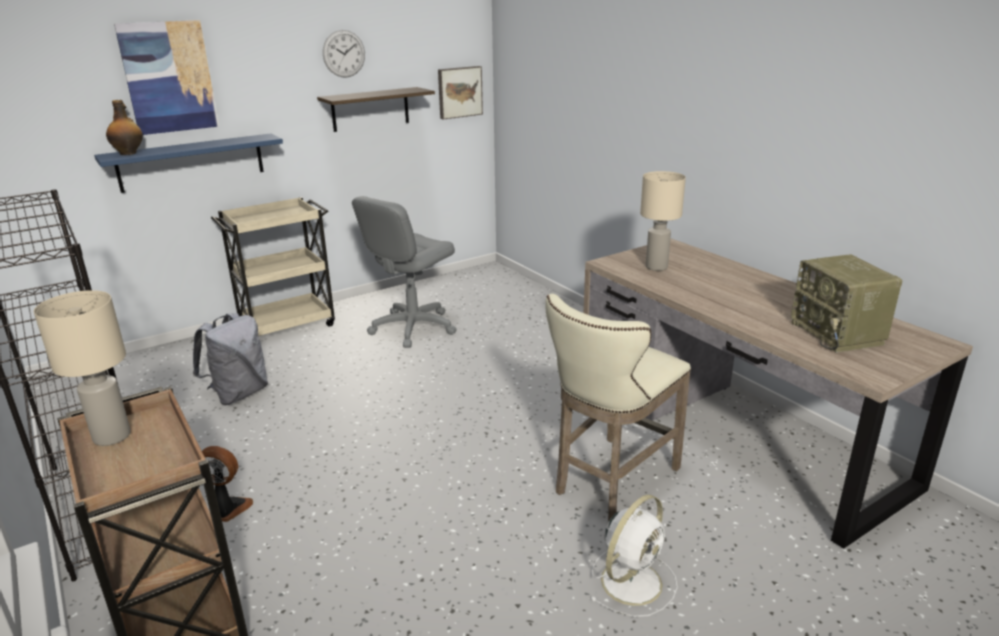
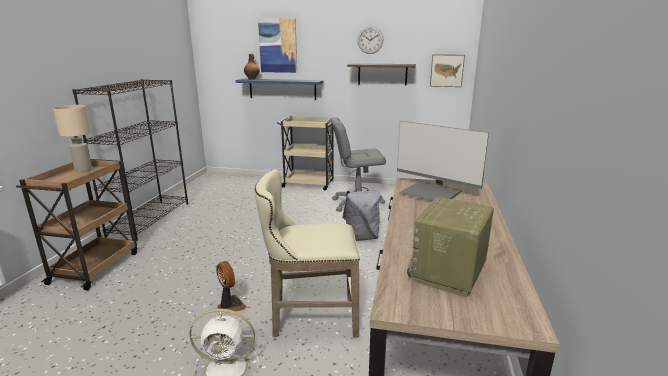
camera: 45 degrees right, 5 degrees down
grey backpack [193,313,268,405] -> grey backpack moved to [342,187,380,241]
fan [202,446,253,522] -> fan moved to [216,261,247,311]
beige table lamp [640,171,686,271] -> monitor [397,121,489,201]

